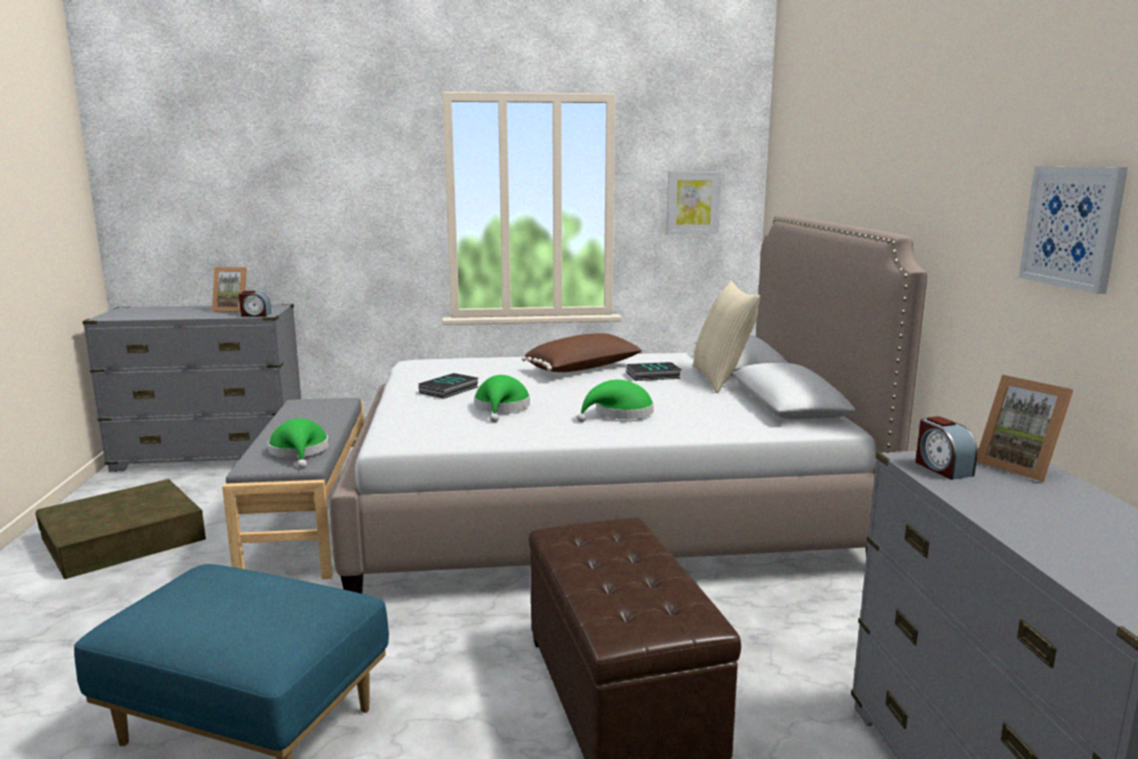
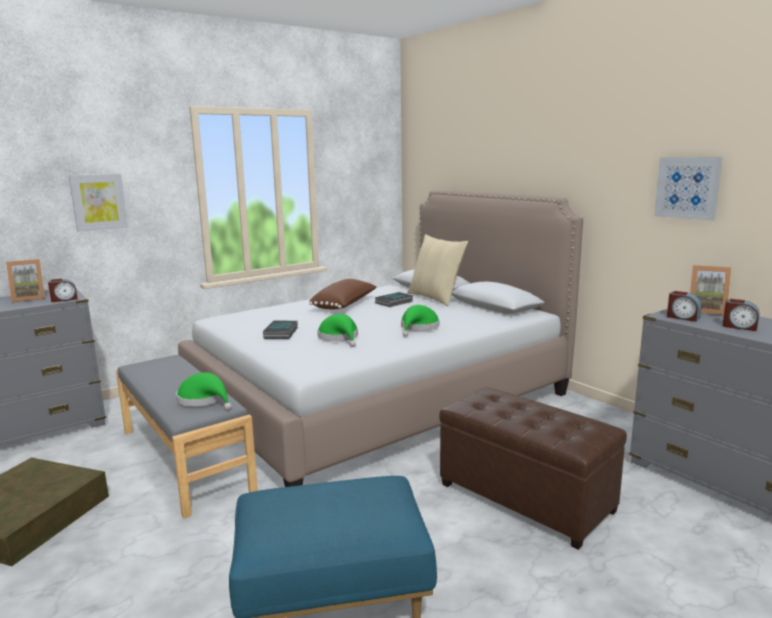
camera: 30 degrees left, 0 degrees up
picture [666,171,721,234] -> picture moved to [69,174,128,232]
none -> alarm clock [722,299,759,331]

